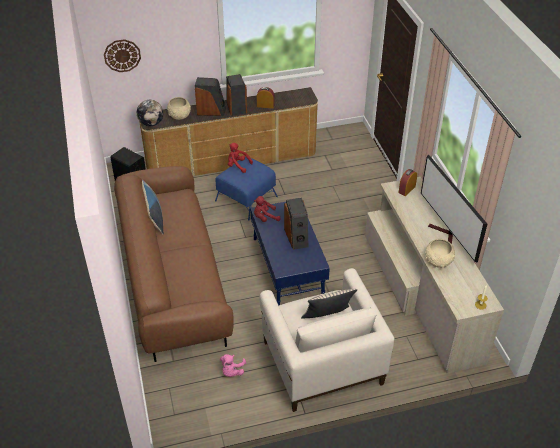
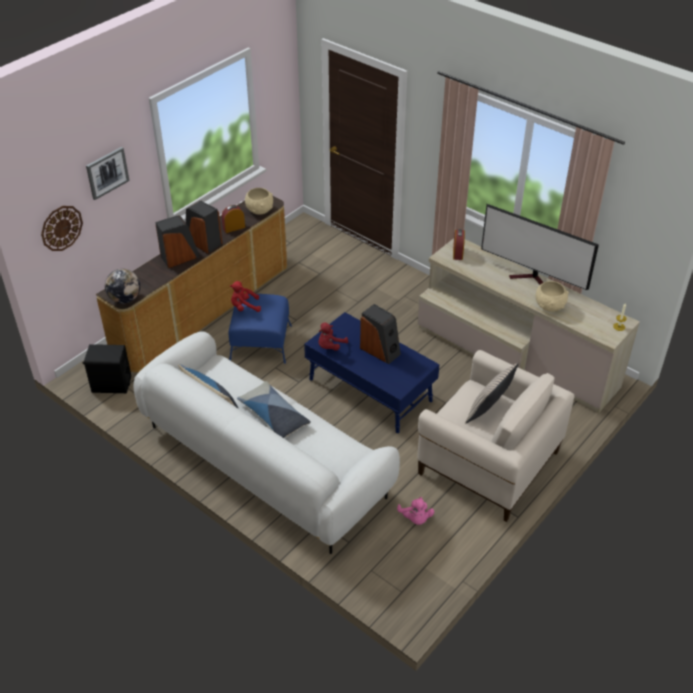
camera: 35 degrees left, 0 degrees up
brown sofa [114,166,234,362] -> white sofa [134,331,400,554]
beige bowl [167,97,191,120] -> beige bowl moved to [245,188,273,215]
none -> picture [86,147,129,200]
none -> pillow [237,381,311,438]

